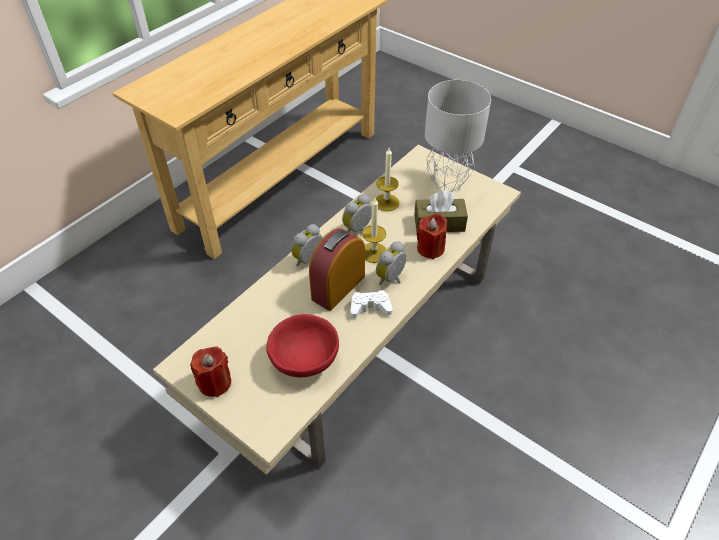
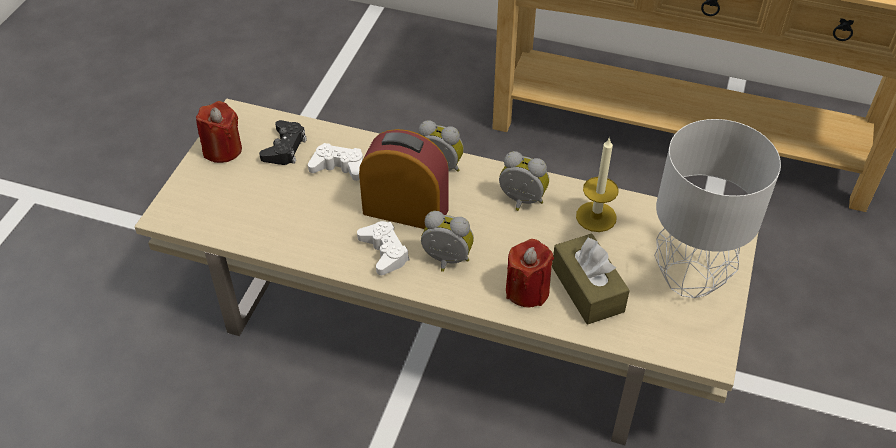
camera: 70 degrees right, 0 degrees up
red bowl [267,314,339,377] -> none
candle [362,198,386,263] -> none
none -> black game controller [259,120,307,165]
none -> white game controller [308,143,363,181]

